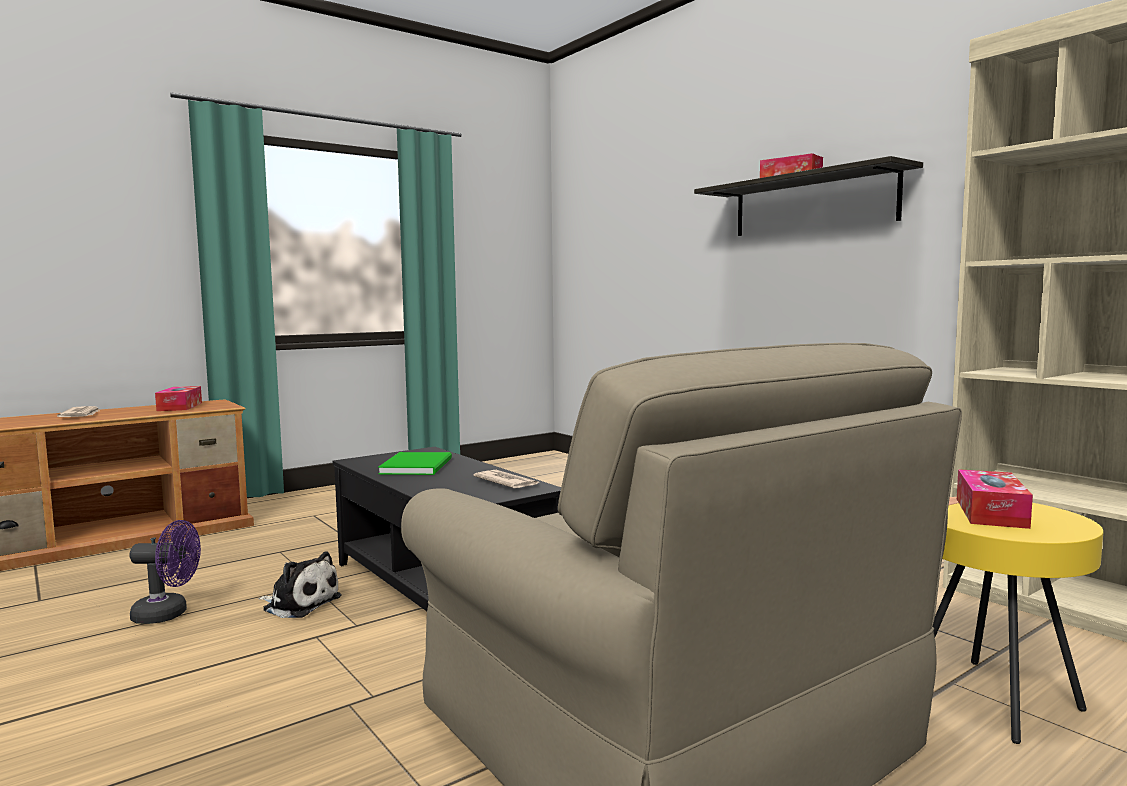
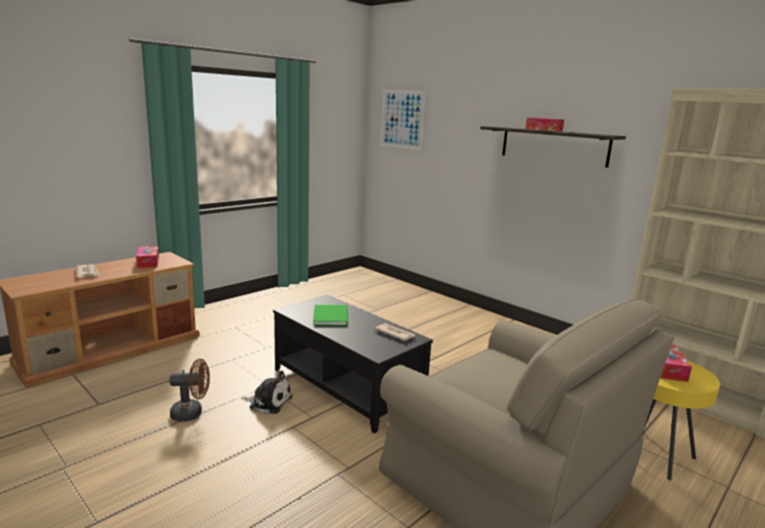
camera: 10 degrees left, 10 degrees up
purple fan [129,520,201,624] -> brown fan [169,359,210,421]
none -> picture [381,90,426,150]

